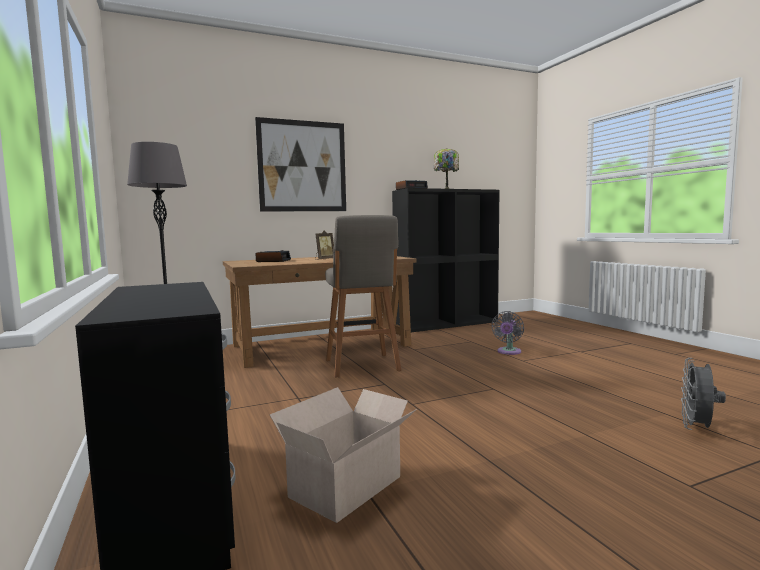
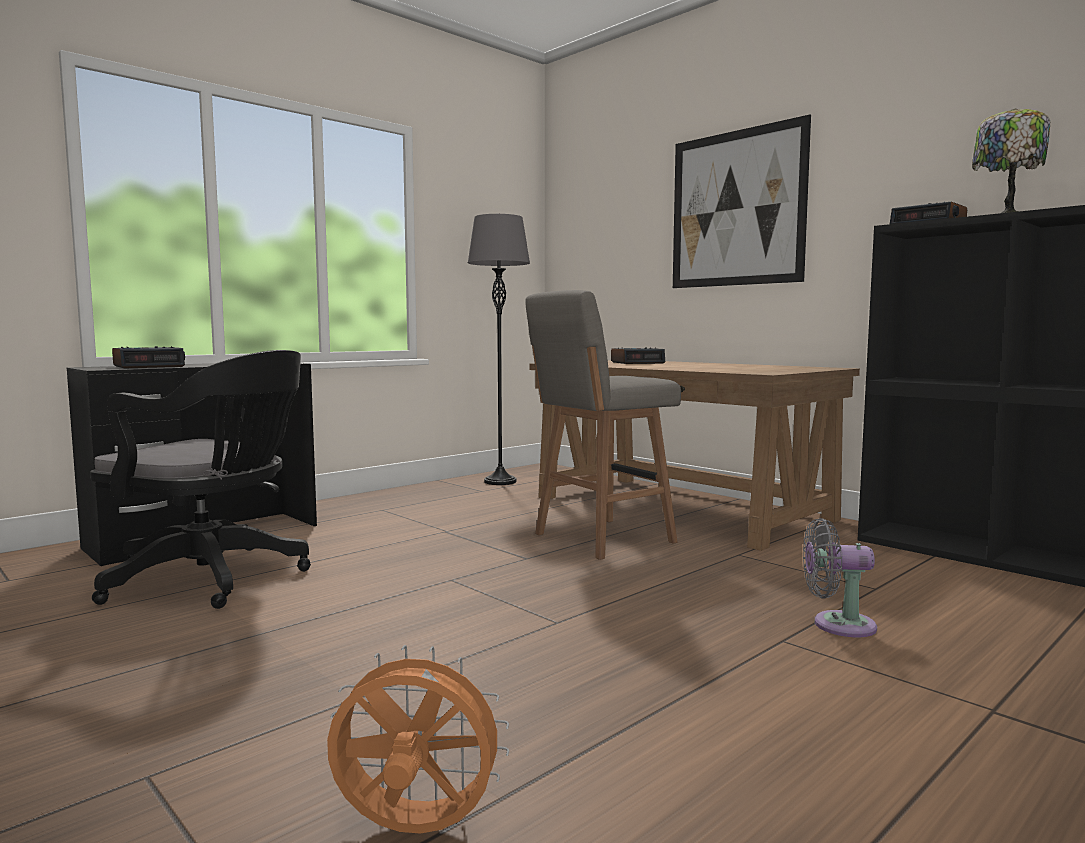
camera: 70 degrees right, 0 degrees up
cardboard box [270,387,417,523] -> black office chair [90,350,311,609]
picture frame [315,231,334,260] -> none
grey fan [681,358,726,430] -> orange fan [327,645,509,834]
none -> alarm clock [112,346,185,368]

